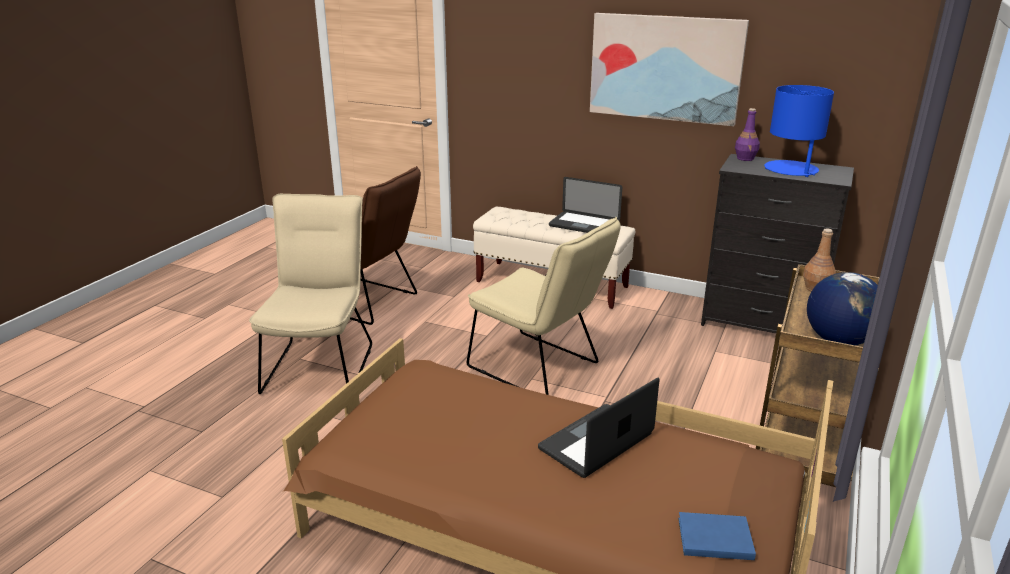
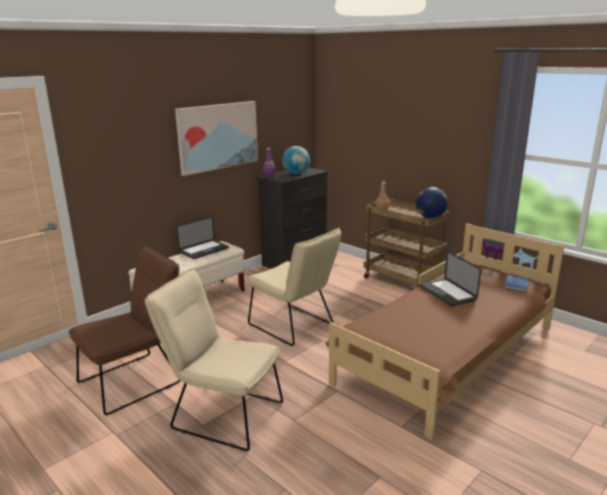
camera: 70 degrees left, 5 degrees down
beige chair [467,217,620,395] -> beige chair turned 75 degrees clockwise [247,228,341,346]
blue table lamp [764,85,834,177] -> globe [282,146,310,174]

